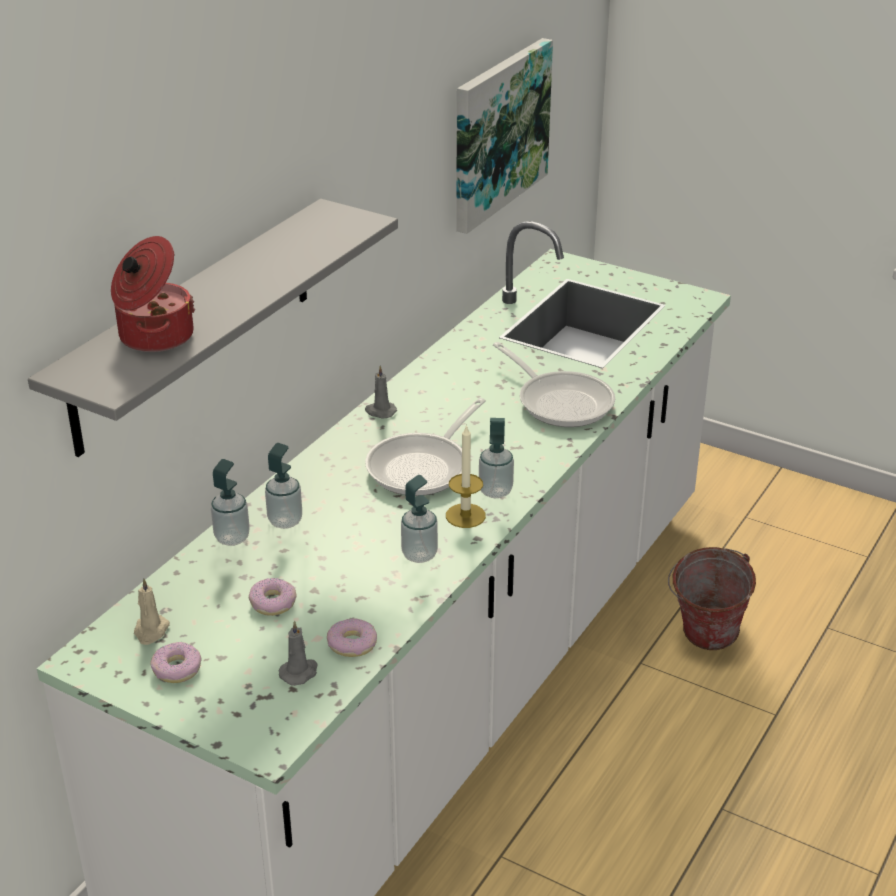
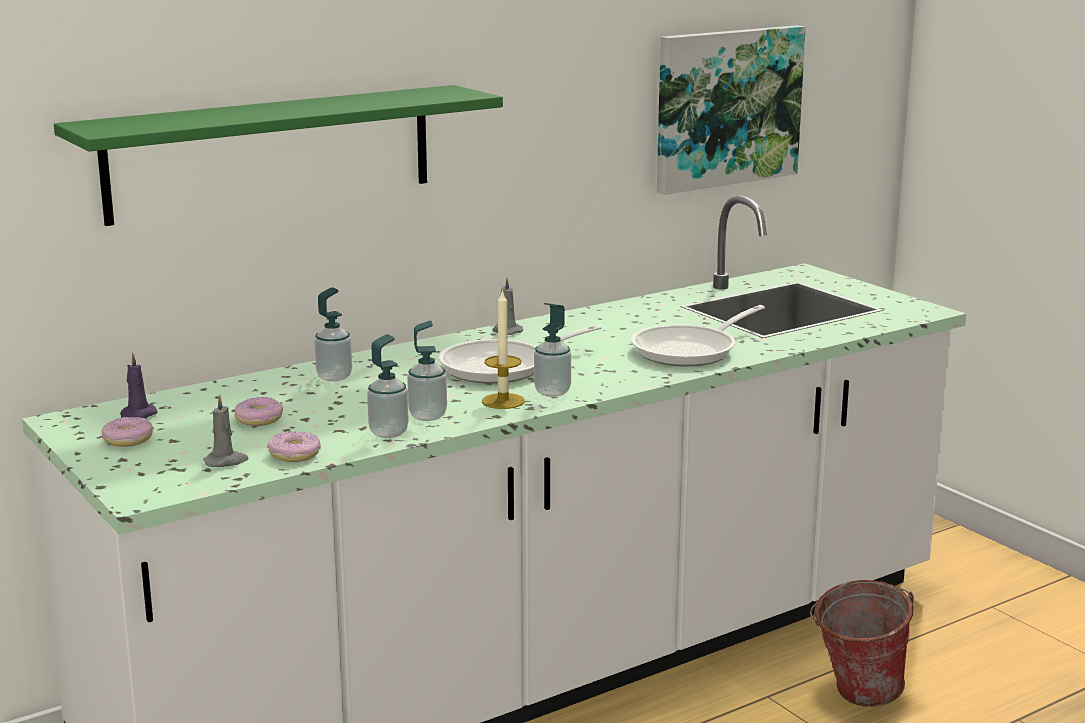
camera: 25 degrees right, 15 degrees down
grey shelf [28,199,398,457] -> green shelf [54,85,503,226]
cooking pot [111,236,195,352] -> none
beige candle [134,578,170,645] -> purple candle [120,353,158,418]
soap dispenser [211,459,250,546] -> soap dispenser moved to [367,334,409,438]
frying pan [493,342,615,427] -> frying pan turned 60 degrees clockwise [631,305,765,366]

